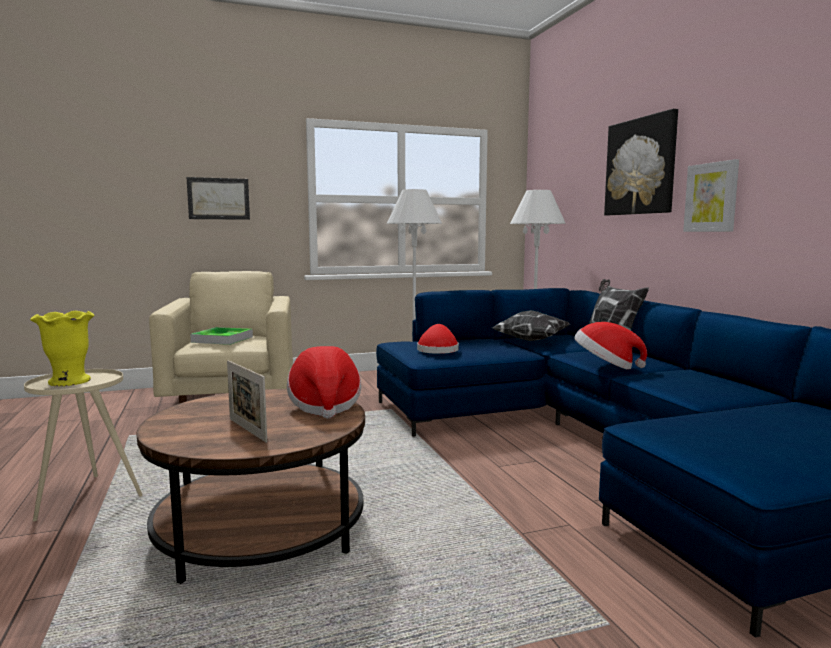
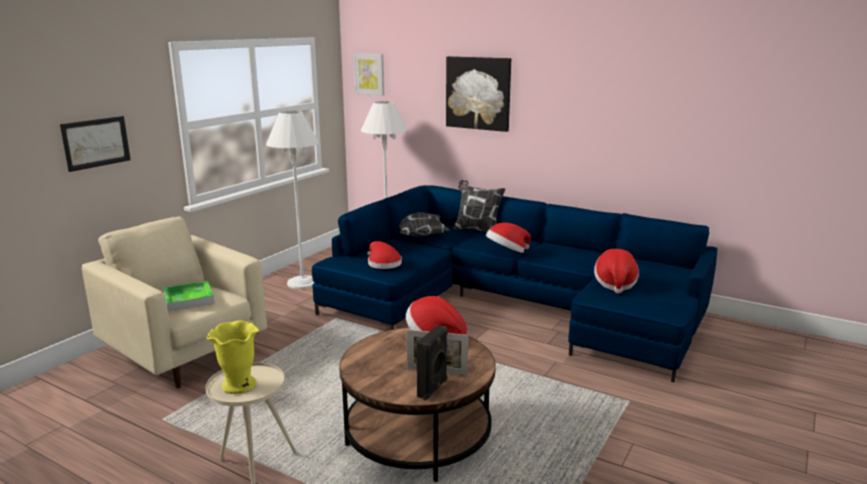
camera: 40 degrees left, 10 degrees up
picture [683,159,739,232] -> picture moved to [353,53,384,96]
none -> black speaker [417,325,448,400]
none -> hat [594,249,639,294]

